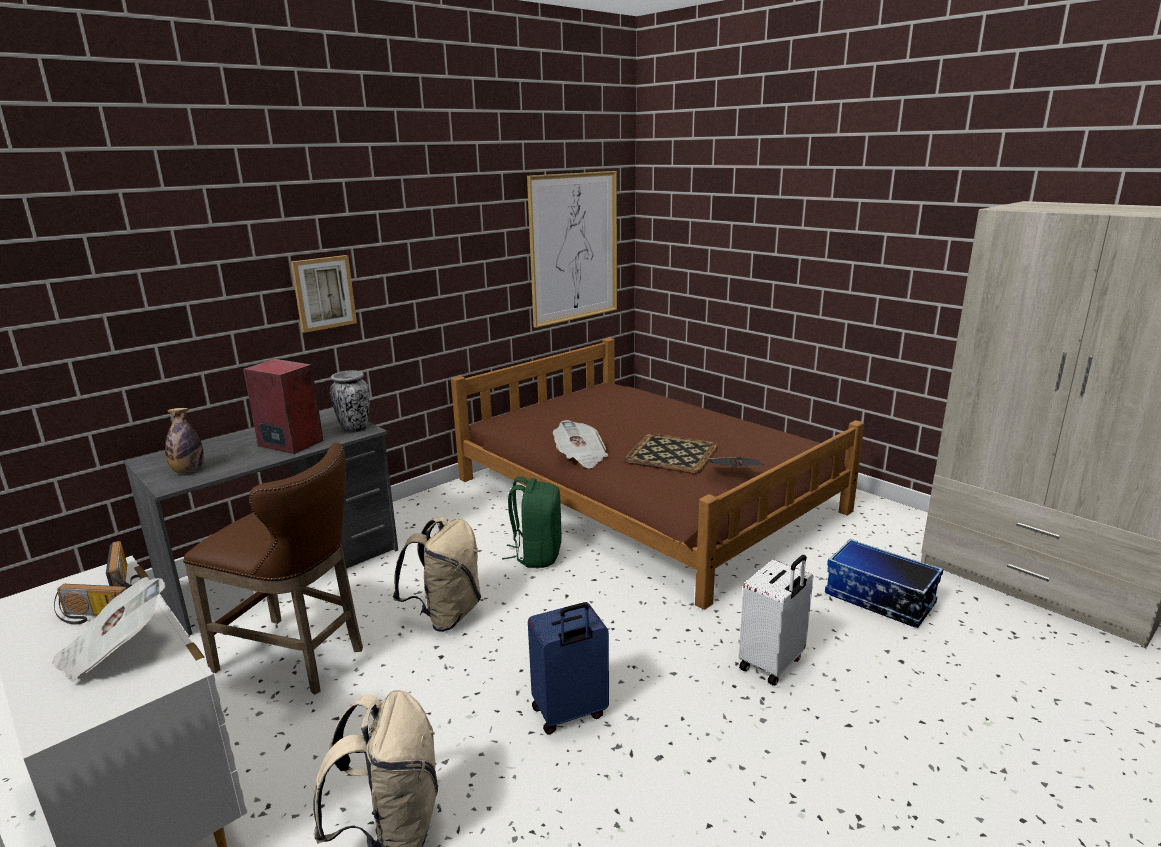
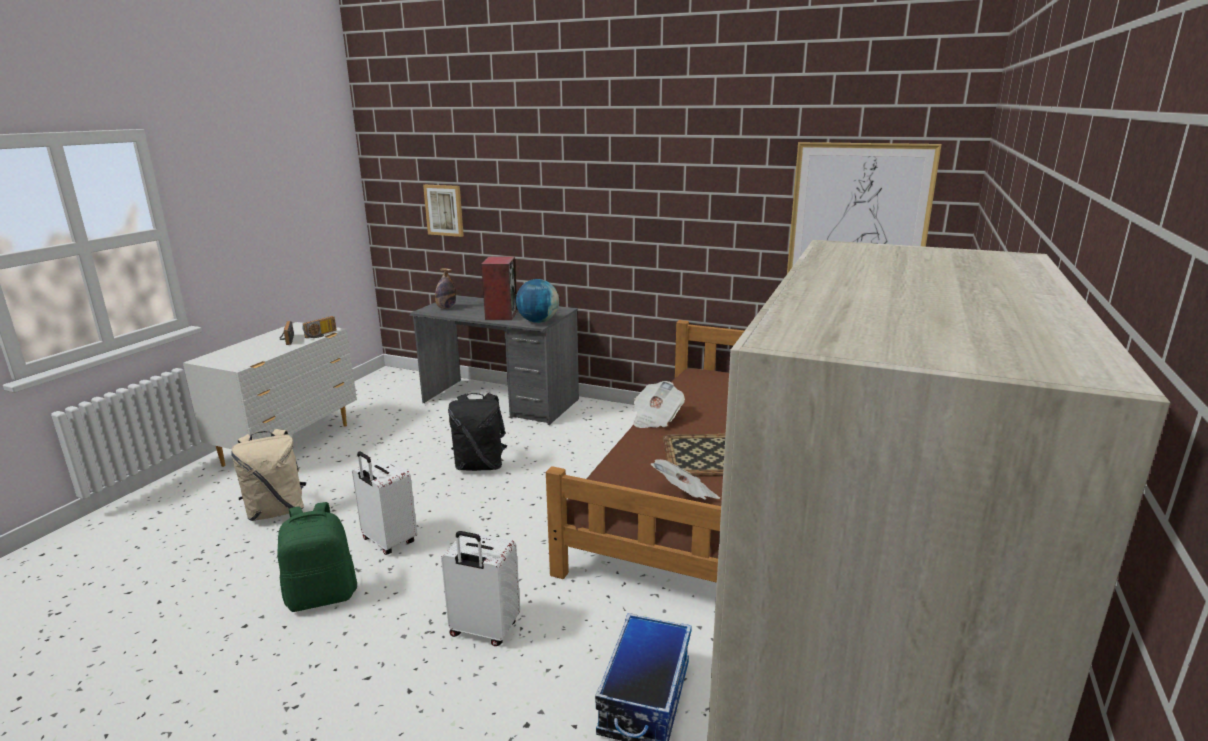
camera: 65 degrees right, 0 degrees up
newspaper [52,577,165,682] -> none
brown stool [183,443,363,695] -> none
picture [291,255,357,333] -> picture moved to [423,185,464,237]
vase [330,370,370,433] -> globe [516,279,559,323]
beige backpack [393,517,481,632] -> black backpack [448,393,507,471]
green backpack [502,477,562,568] -> green backpack moved to [278,502,357,612]
blue suitcase [528,602,609,735] -> white suitcase [352,452,417,555]

